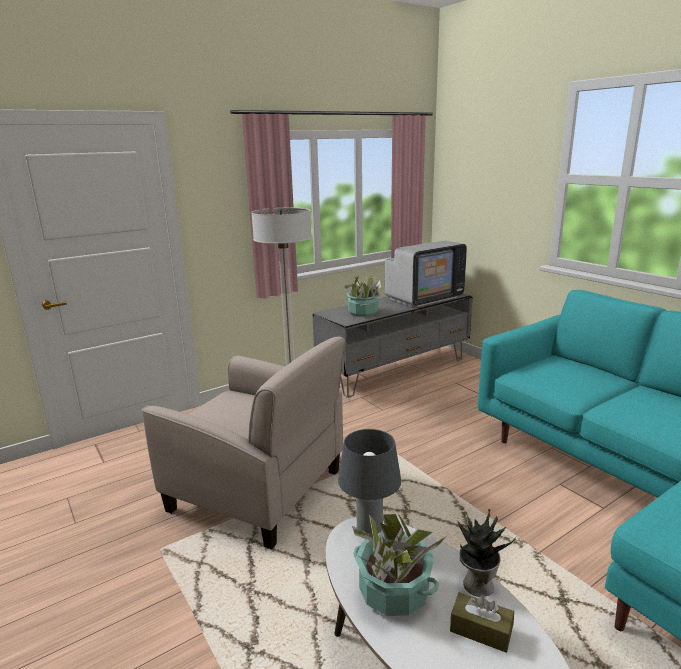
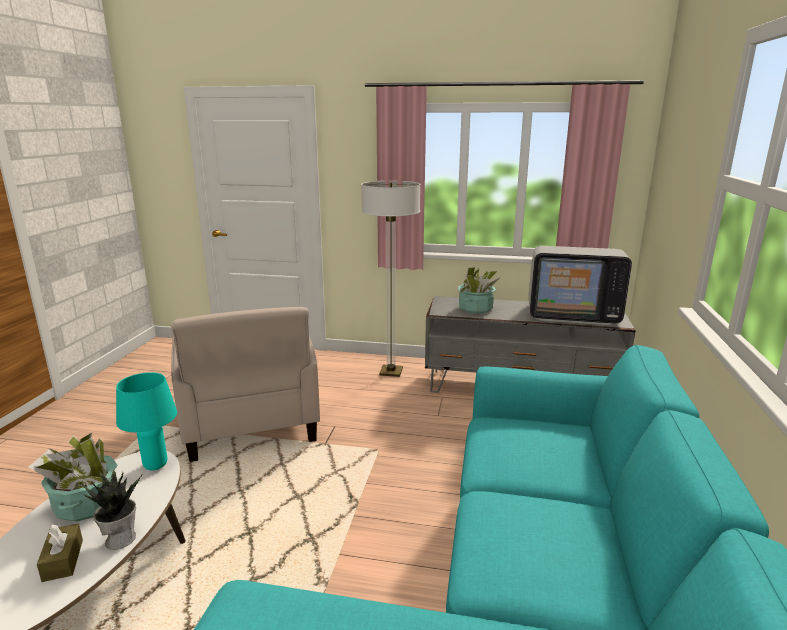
camera: 45 degrees right, 0 degrees up
grey table lamp [338,429,401,535] -> turquoise table lamp [116,372,177,470]

